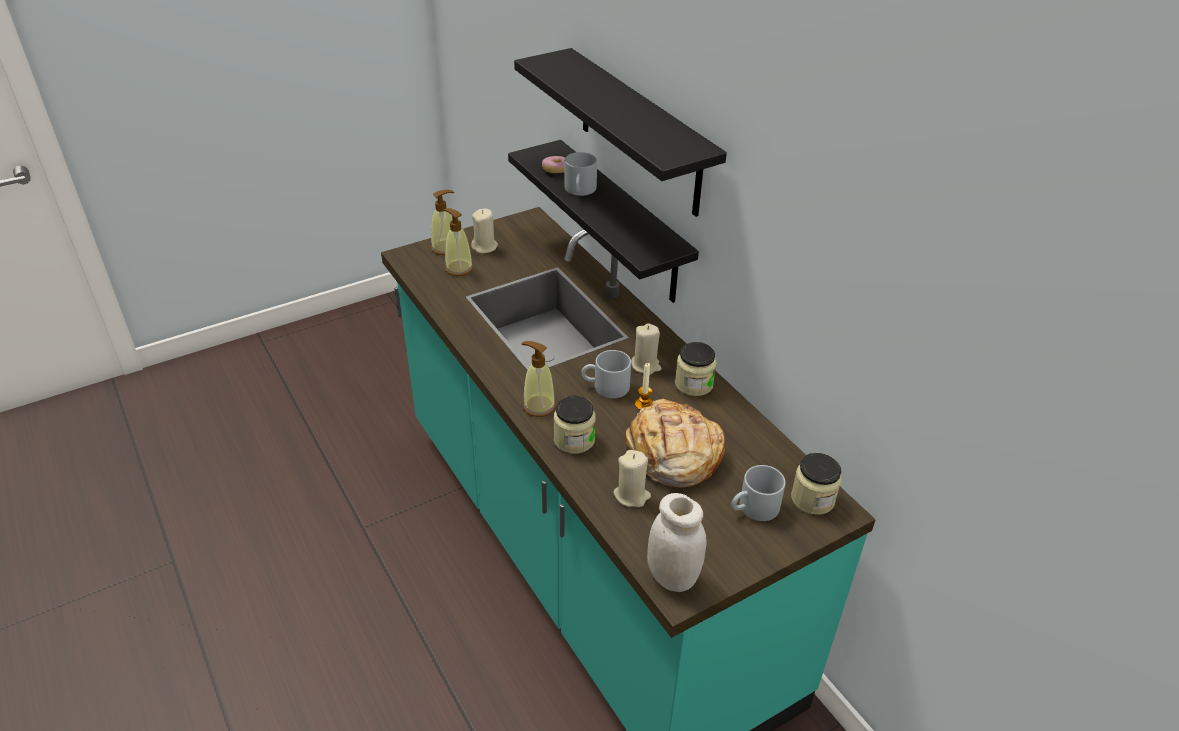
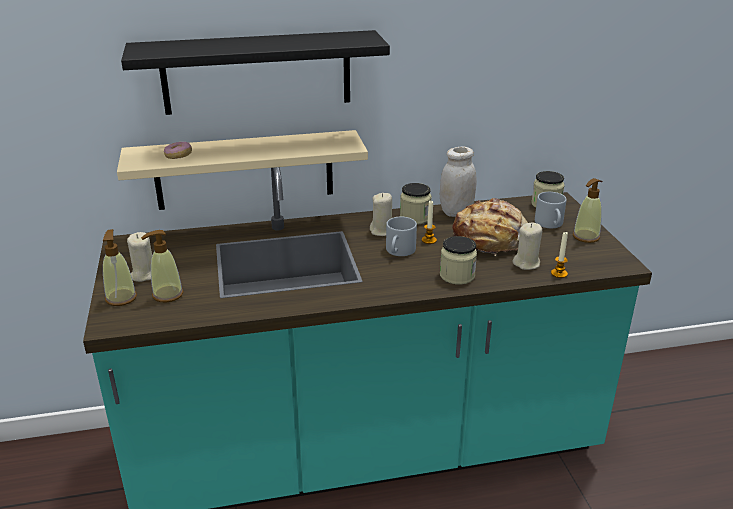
camera: 70 degrees left, 10 degrees down
black shelf [508,140,699,303] -> beige shelf [117,130,368,210]
soap dispenser [522,341,556,417] -> soap dispenser moved to [573,178,602,243]
grey mug [564,152,597,196] -> none
white jar [647,493,707,592] -> white jar moved to [440,147,476,217]
none -> candle [551,231,568,278]

